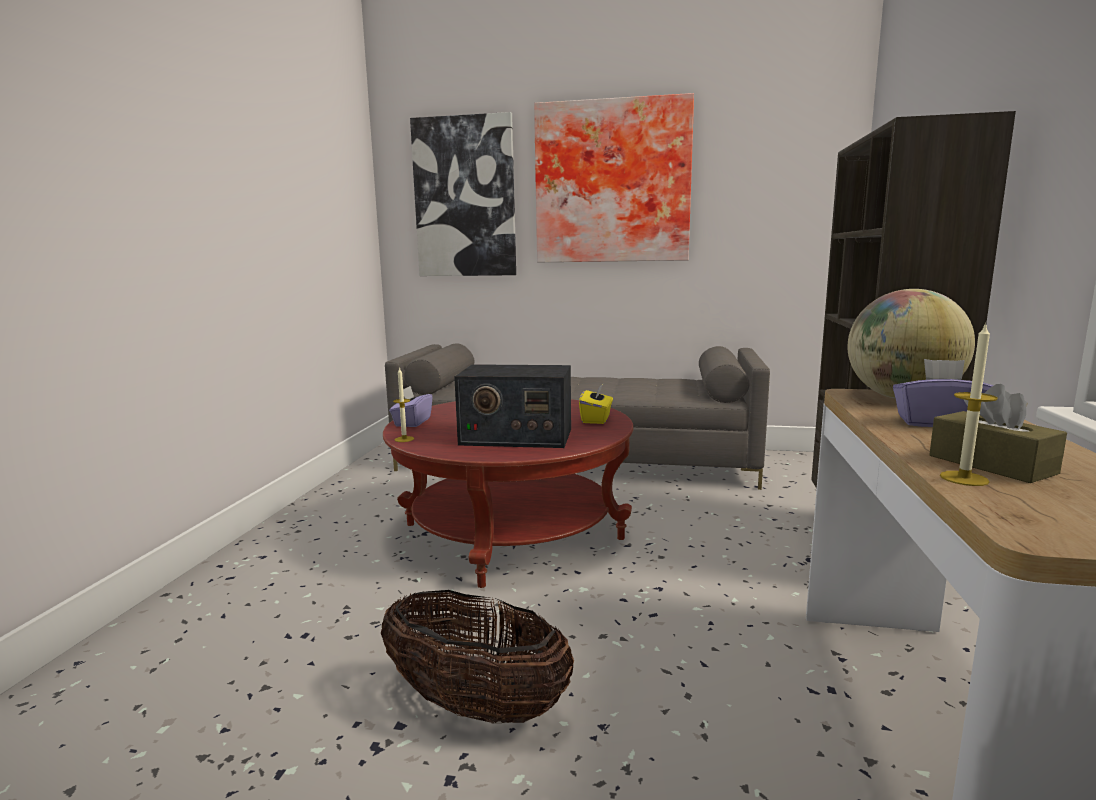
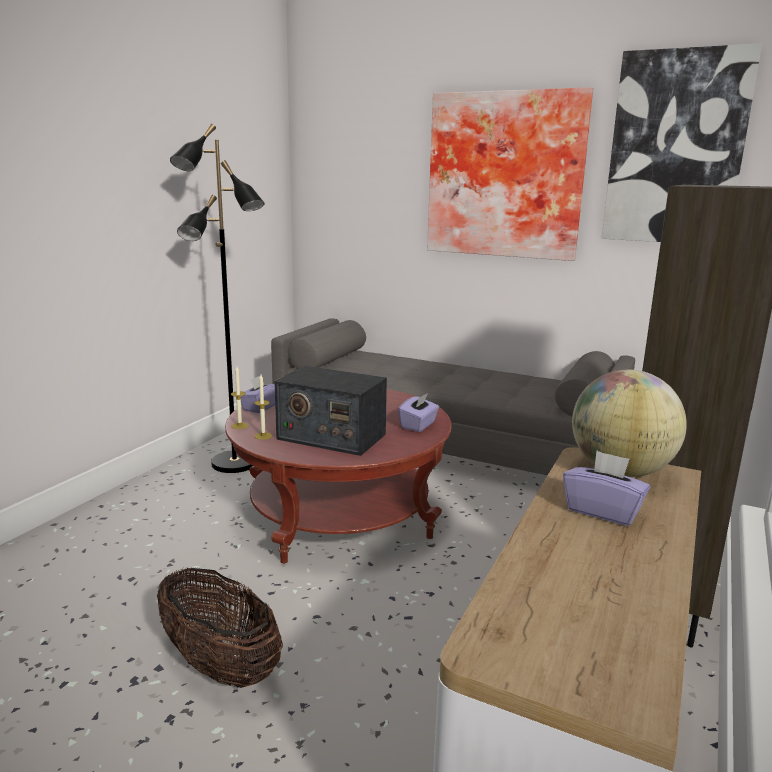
camera: 15 degrees right, 5 degrees up
picture [410,112,516,276] -> picture moved to [602,43,762,242]
yellow tissue box [579,384,613,424] -> purple tissue box [398,393,439,432]
brown tissue box [929,384,1067,483] -> none
candle [940,322,998,486] -> candle moved to [254,375,272,440]
none -> black floor lamp [170,124,265,473]

